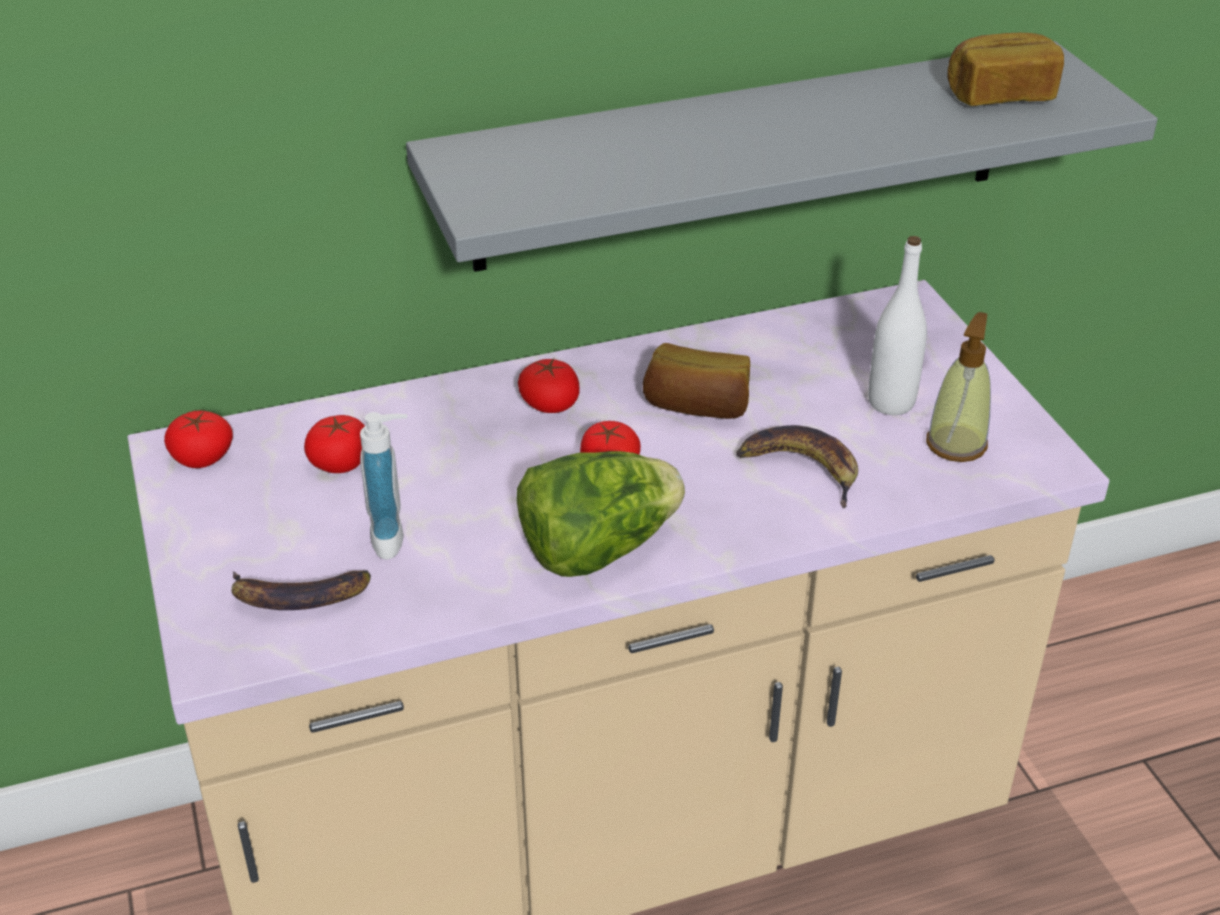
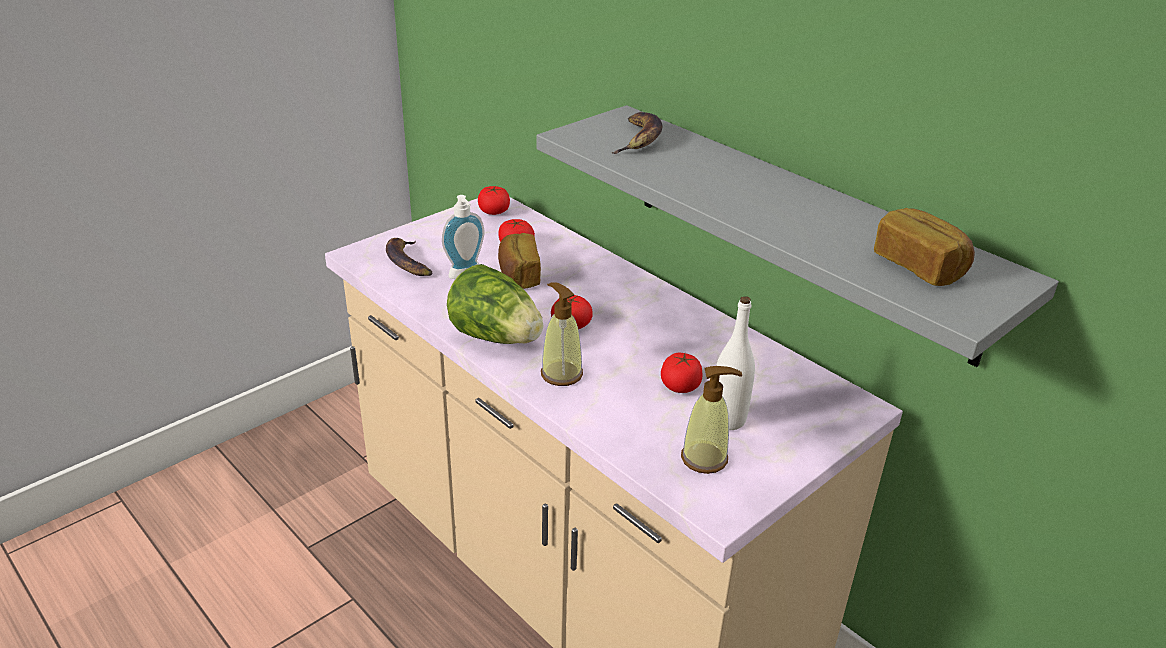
camera: 65 degrees right, 5 degrees down
tomato [518,358,580,413] -> tomato moved to [661,353,702,393]
bread [643,343,750,419] -> bread moved to [498,233,541,289]
banana [736,425,858,508] -> banana moved to [611,112,662,154]
none -> soap dispenser [541,282,583,386]

